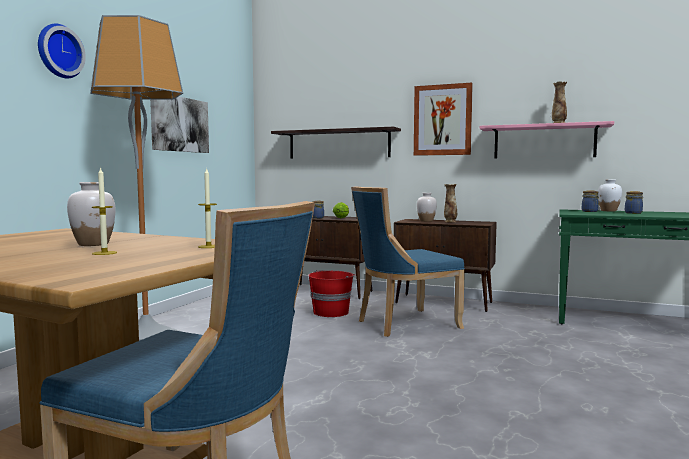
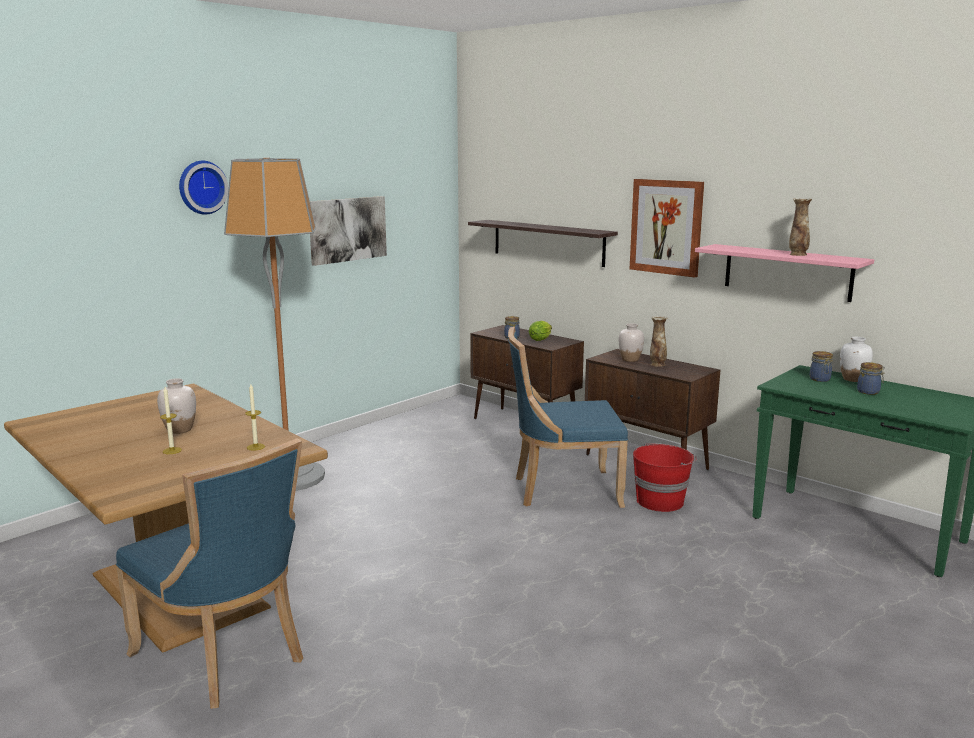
camera: 20 degrees right, 10 degrees up
red bucket [308,270,356,317] -> red bucket moved to [633,443,697,512]

